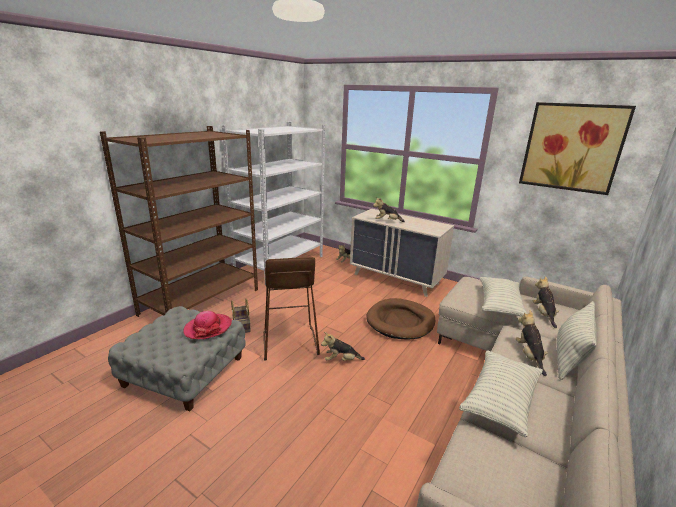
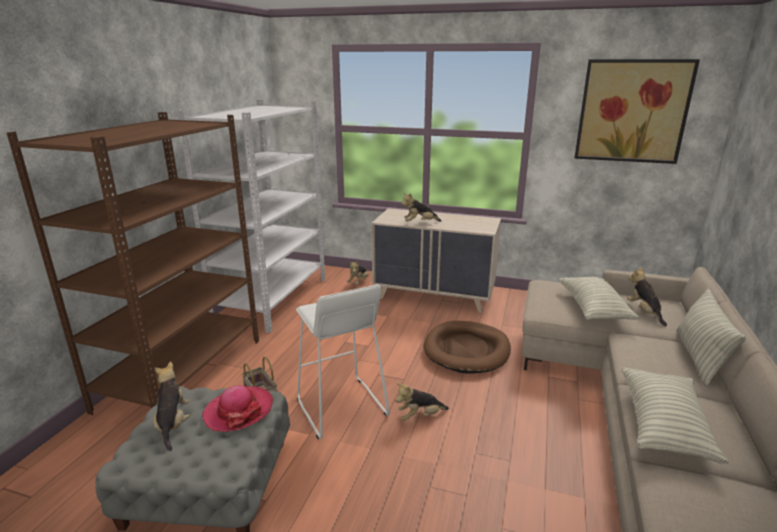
camera: 15 degrees left, 0 degrees up
brown stool [263,257,320,361] -> white stool [296,284,390,439]
plush toy [516,310,548,376] -> plush toy moved to [153,361,190,451]

